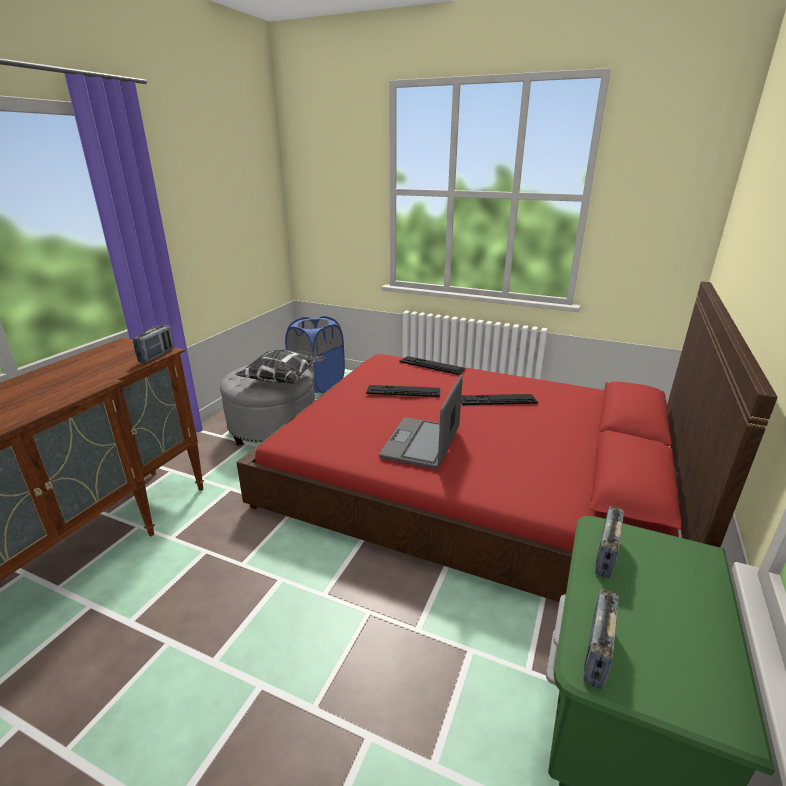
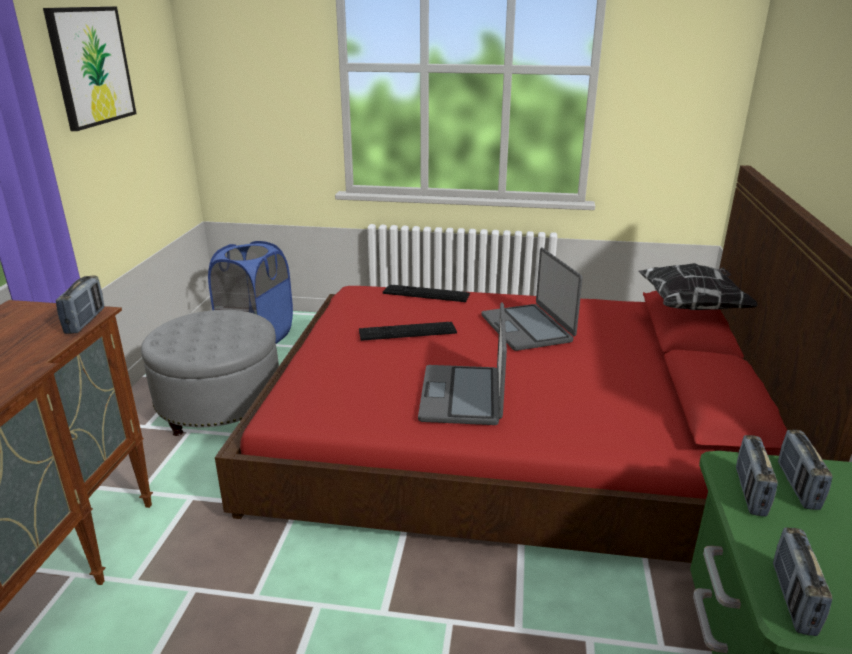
camera: 15 degrees left, 0 degrees up
pillow [236,350,325,383] -> pillow moved to [638,263,757,310]
keyboard [461,394,538,405] -> laptop [481,248,583,351]
none -> picture [43,6,136,131]
none -> radio [778,430,833,510]

